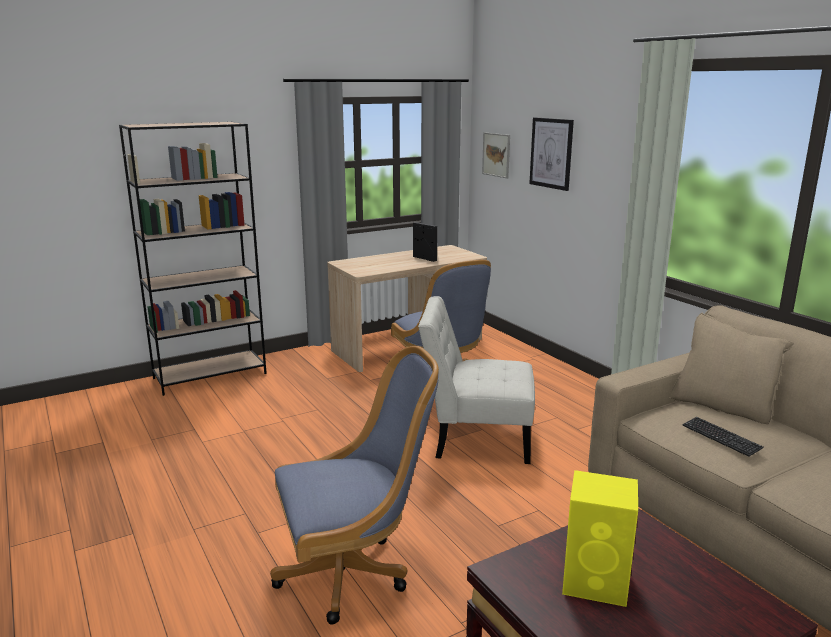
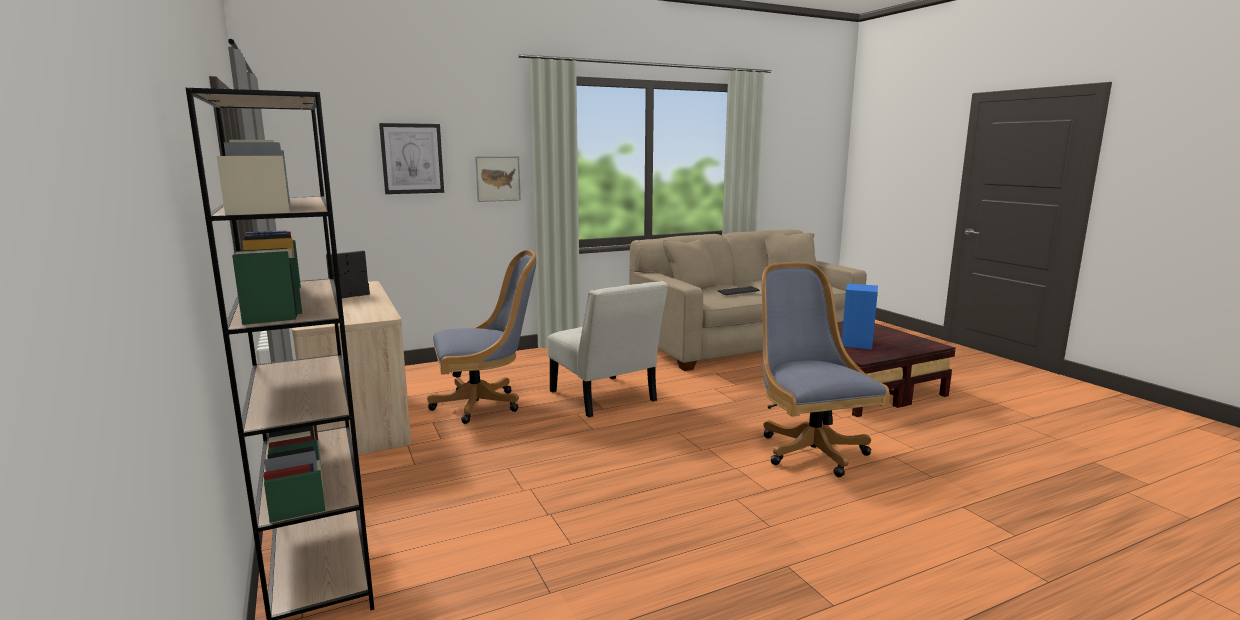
camera: 85 degrees left, 5 degrees down
white chair [418,296,535,464] -> white chair turned 45 degrees counterclockwise [548,281,668,417]
picture [482,132,510,178] -> picture moved to [475,156,521,202]
yellow speaker [562,470,638,607] -> blue speaker [842,284,878,350]

